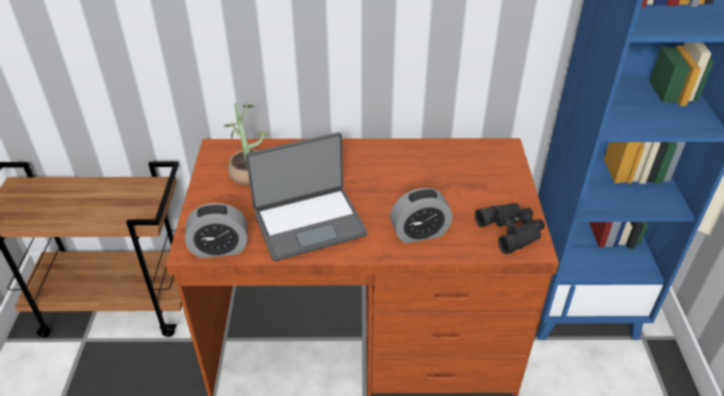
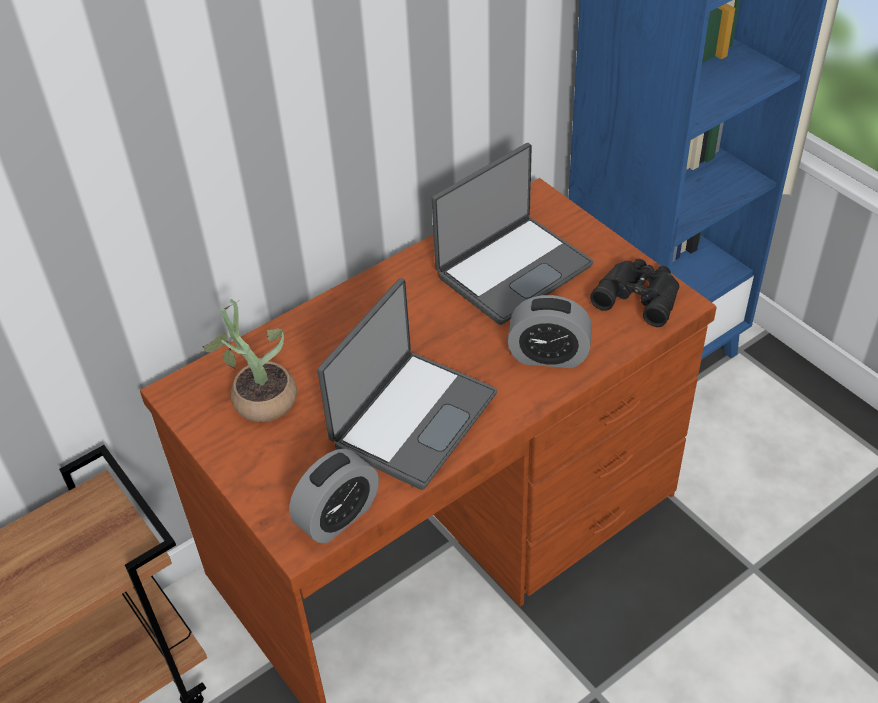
camera: 35 degrees left, 5 degrees up
alarm clock [390,188,453,243] -> alarm clock turned 60 degrees clockwise [508,295,592,368]
none -> laptop [432,143,593,325]

